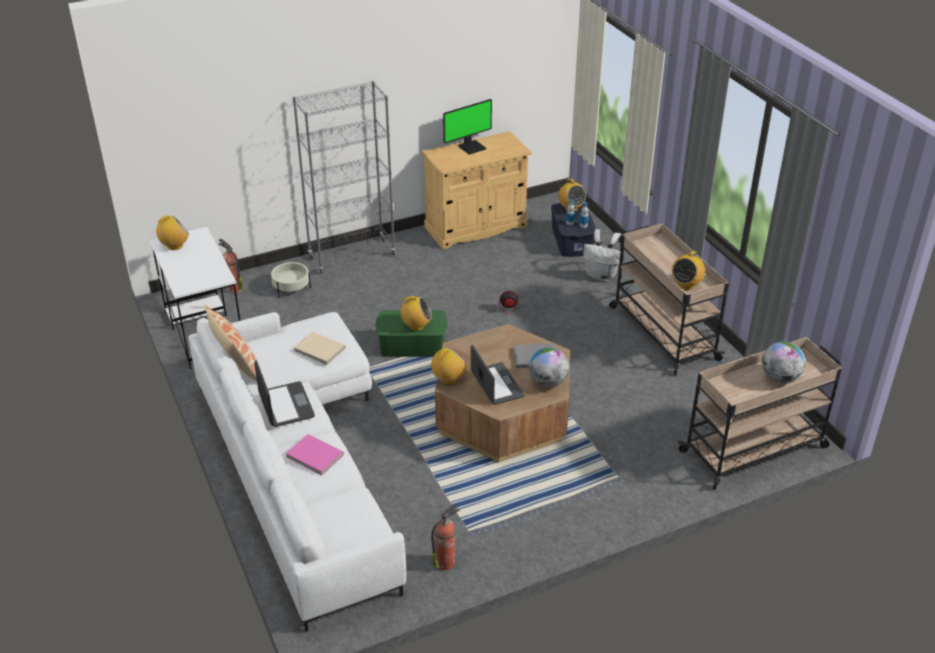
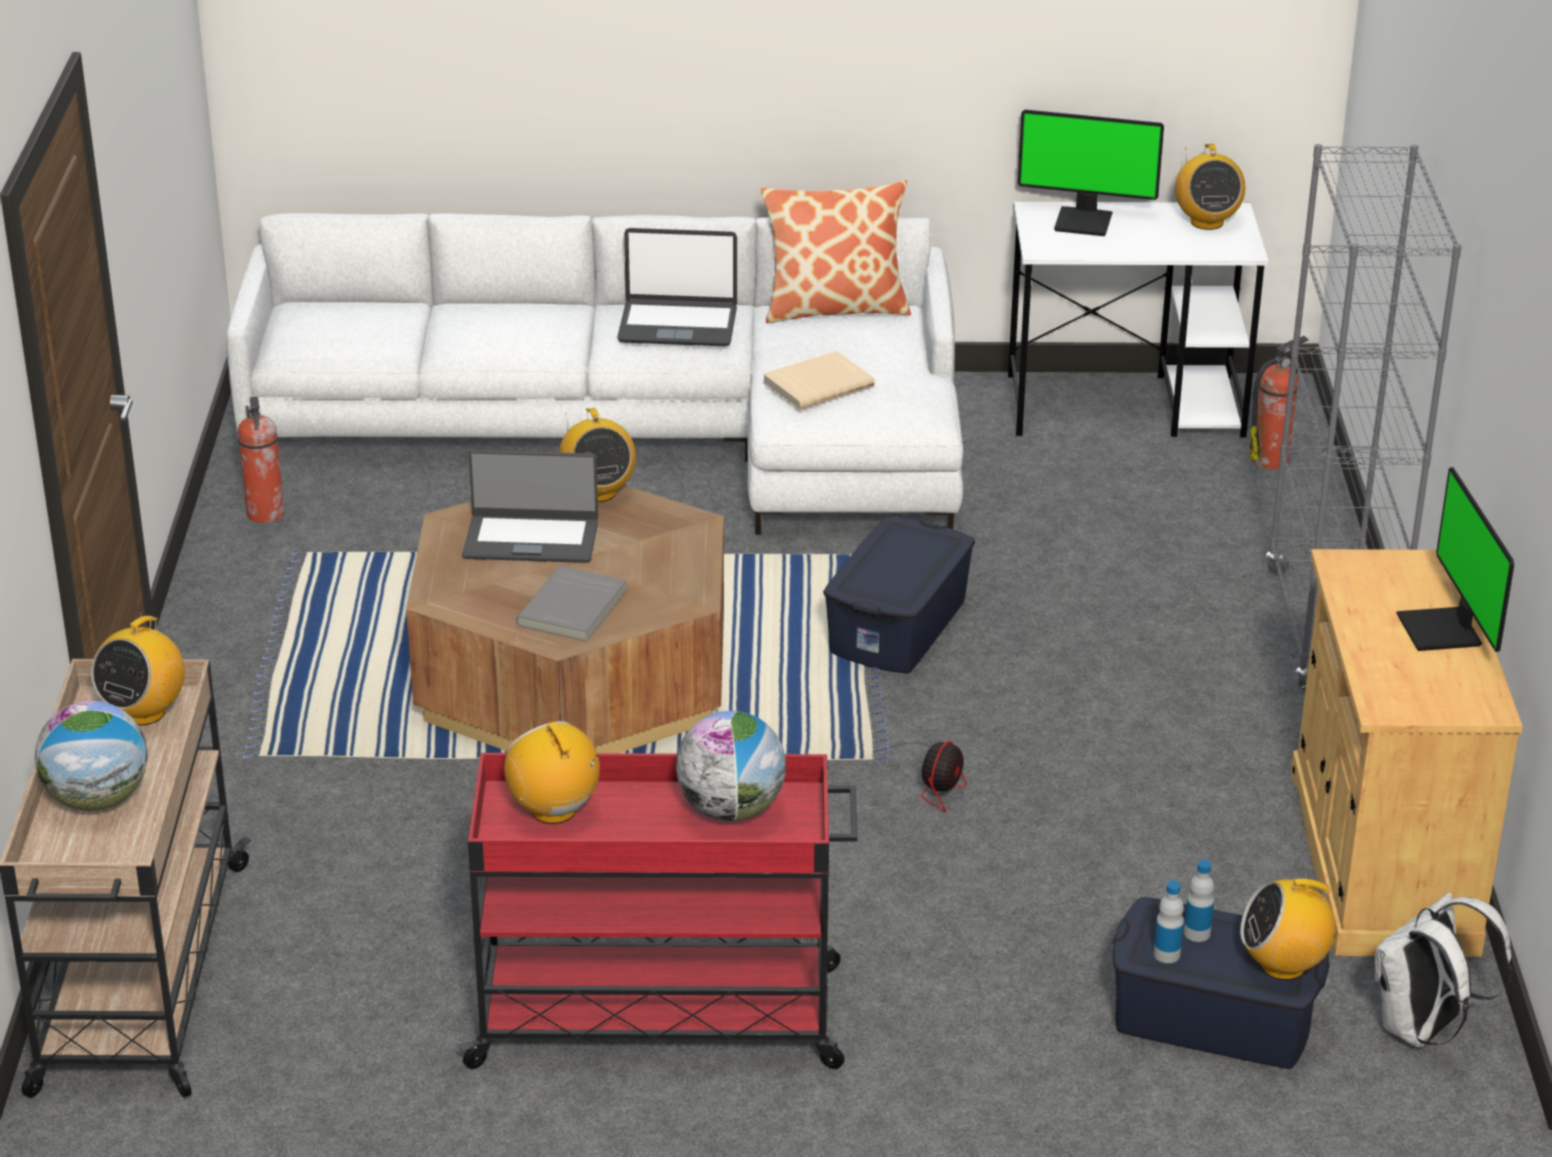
camera: 115 degrees right, 5 degrees down
beige planter [271,262,311,298] -> none
pink book [286,434,344,476] -> none
green storage box [375,310,448,357] -> blue storage box [823,517,975,673]
radio [401,296,432,331] -> radio moved to [91,612,185,725]
globe [529,347,569,388] -> globe moved to [676,711,786,821]
white backpack [583,229,622,282] -> white backpack moved to [1375,892,1512,1048]
beige cart [609,223,729,375] -> red cart [457,753,857,1069]
none -> monitor [1018,110,1164,236]

